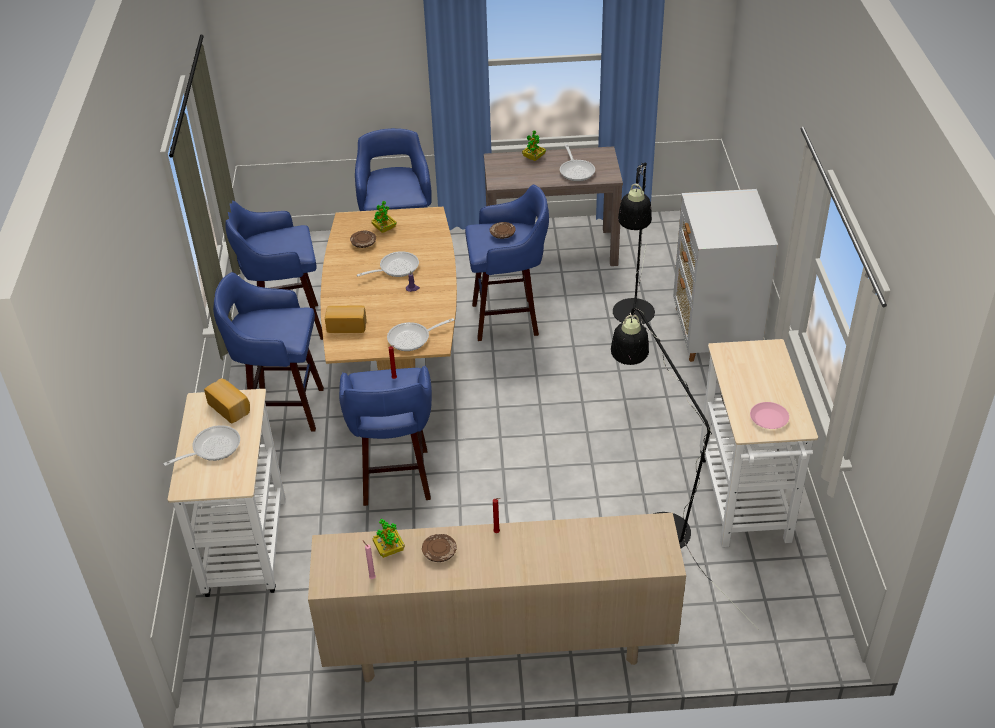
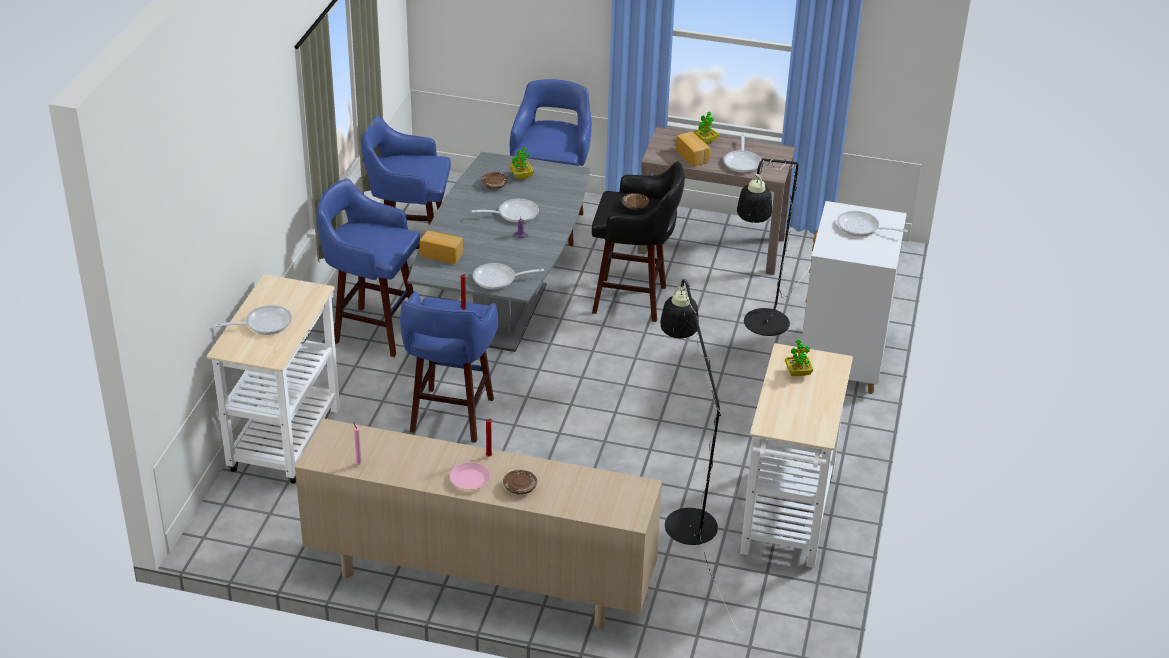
camera: 15 degrees right, 5 degrees down
bread [204,379,250,423] -> bread moved to [676,132,711,166]
brown dining table [320,207,457,371] -> grey dining table [407,151,590,352]
potted plant [372,519,405,558] -> potted plant moved to [785,339,813,376]
brown plate [422,534,457,562] -> brown plate moved to [503,470,537,495]
blue stool [465,184,549,341] -> black stool [592,161,685,322]
pink plate [750,402,789,429] -> pink plate moved to [450,462,490,490]
none -> frying pan [837,211,908,236]

